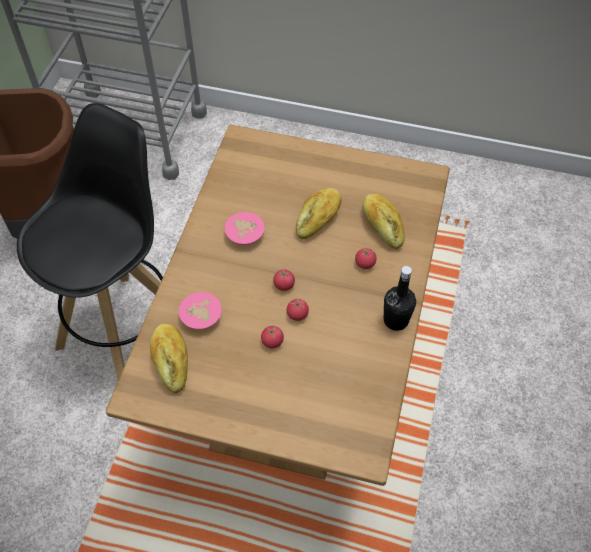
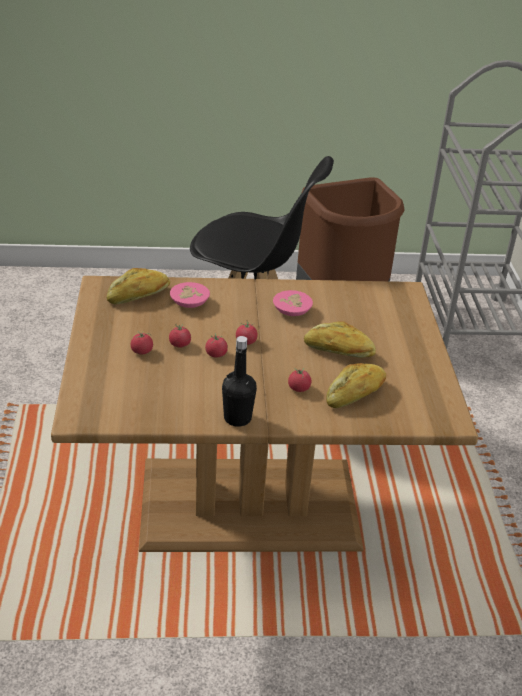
camera: 70 degrees right, 20 degrees down
none -> tomato [131,331,153,355]

